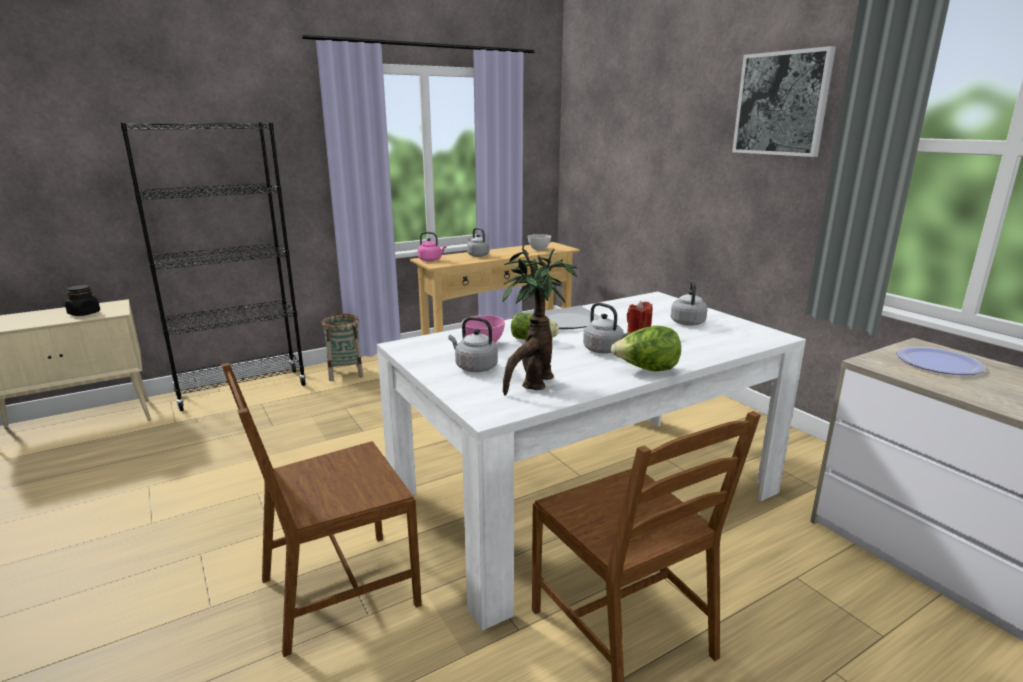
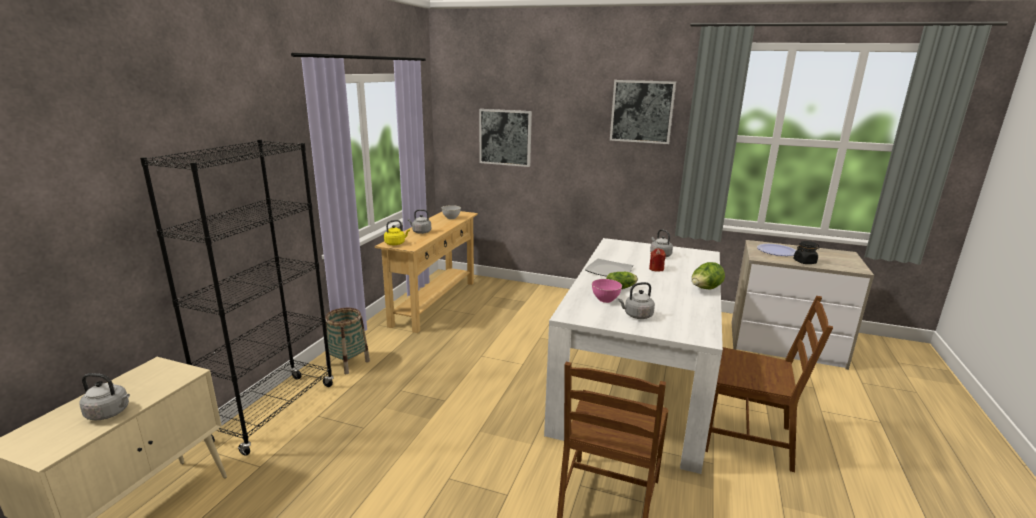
camera: 40 degrees left, 0 degrees up
black jar [65,285,100,316] -> black jar moved to [793,241,819,264]
pink kettle [418,232,447,261] -> yellow kettle [384,220,410,245]
potted plant [502,245,577,396] -> none
grey kettle [583,303,630,354] -> grey kettle moved to [79,373,130,420]
none -> picture [479,109,532,167]

